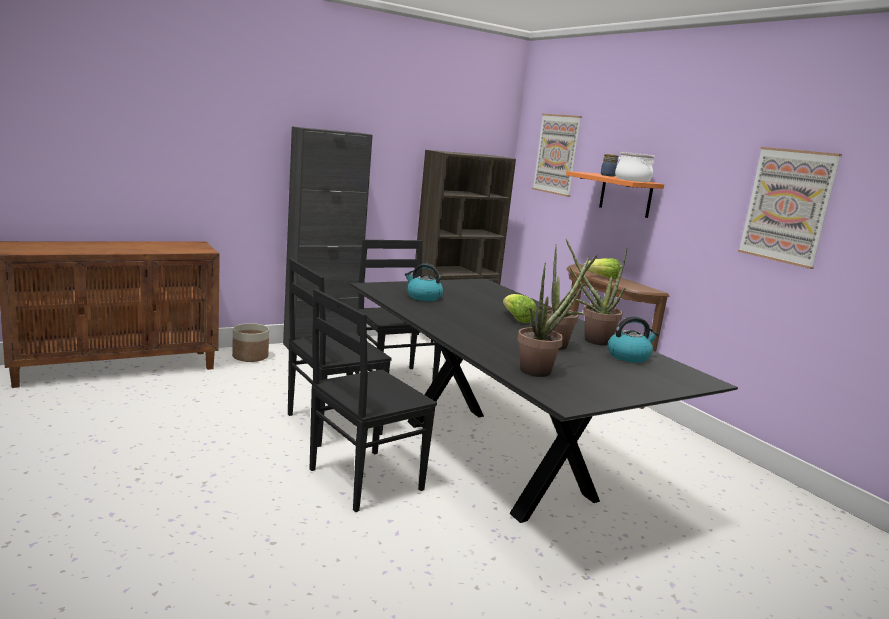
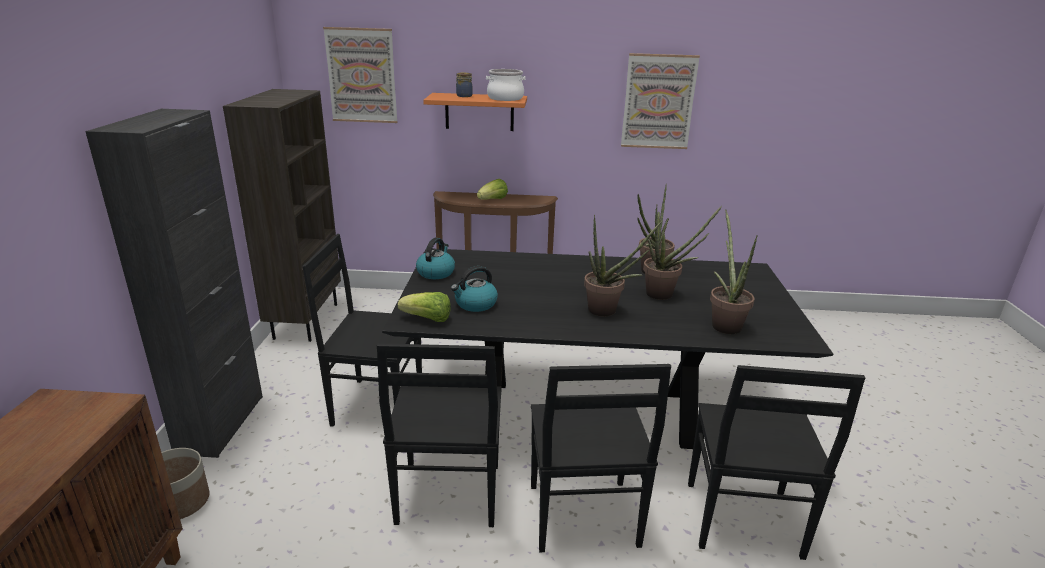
camera: 55 degrees left, 10 degrees up
lettuce [503,294,536,323] -> lettuce moved to [398,292,451,322]
kettle [608,316,659,363] -> kettle moved to [416,238,455,279]
none -> potted plant [584,215,662,317]
none -> black chair [688,365,866,560]

